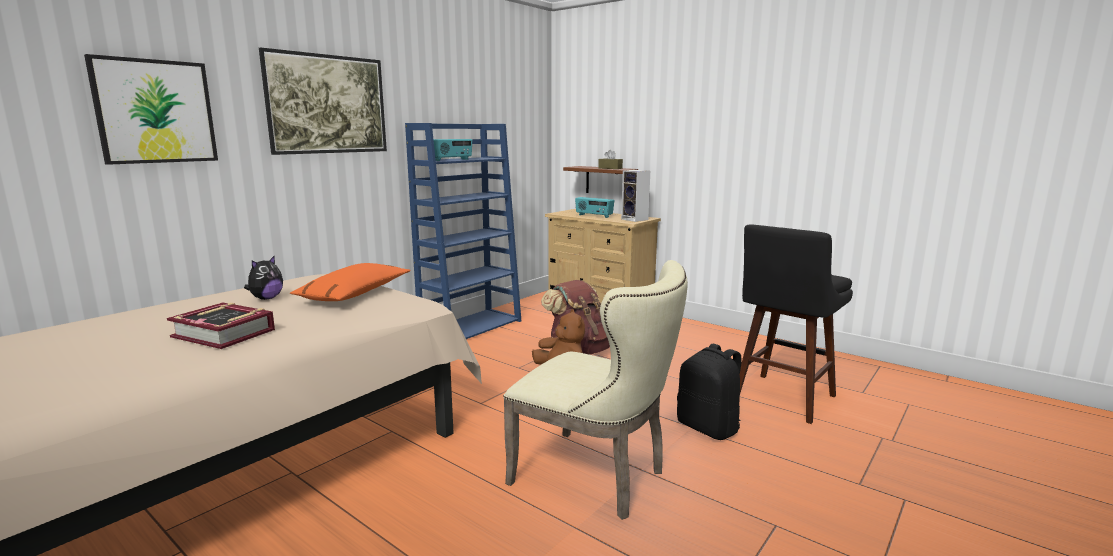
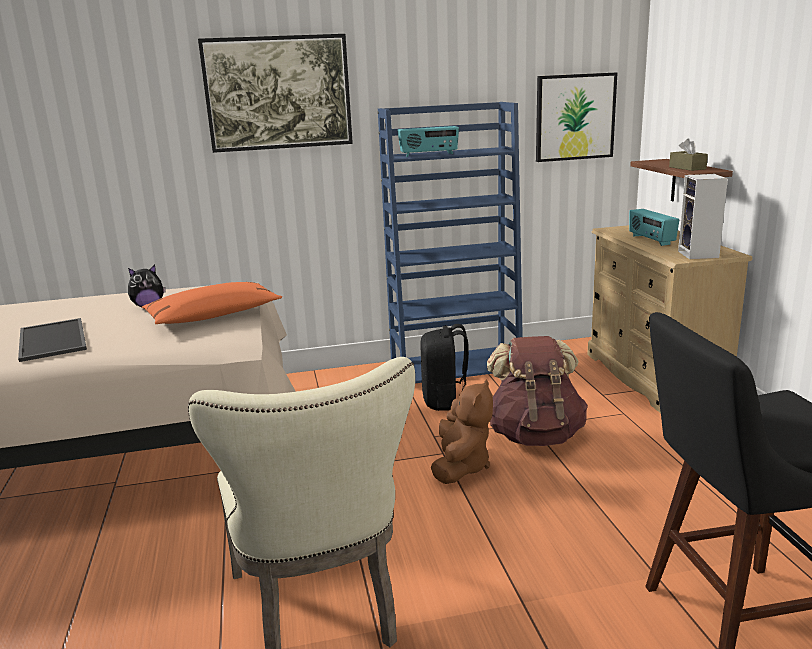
camera: 40 degrees right, 5 degrees up
picture [84,54,218,165] -> picture moved to [536,72,618,162]
book [167,302,275,349] -> tray [18,318,87,362]
black backpack [677,344,742,440] -> black backpack moved to [420,324,469,411]

